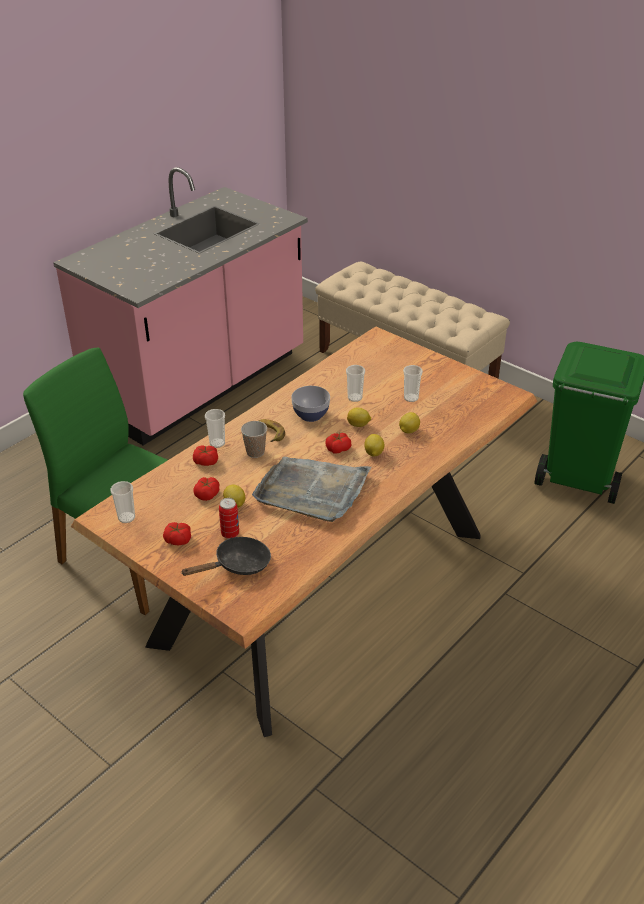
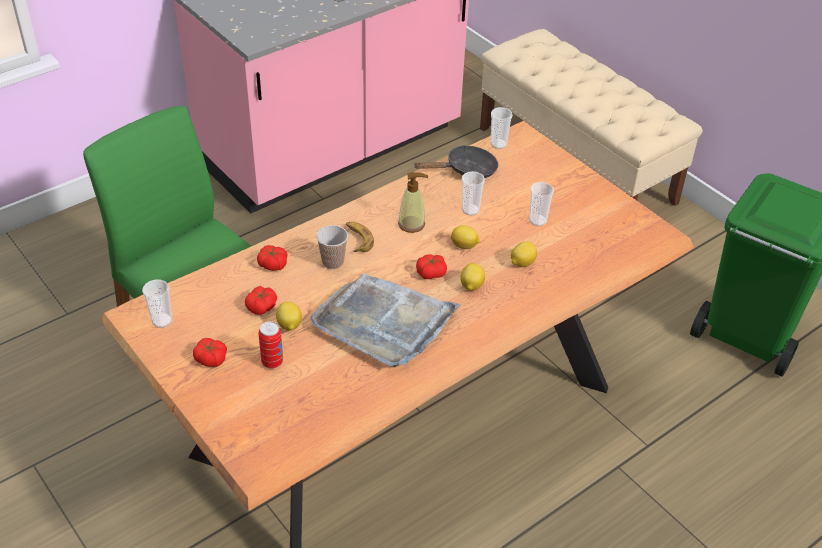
camera: 10 degrees right, 5 degrees up
black frying pan [181,537,271,576] -> black frying pan moved to [413,145,499,178]
cup [205,409,225,448] -> cup moved to [491,107,512,149]
bowl [291,386,330,422] -> soap dispenser [398,172,428,233]

